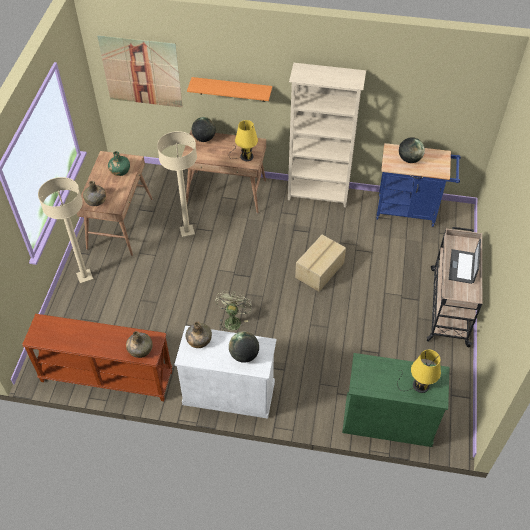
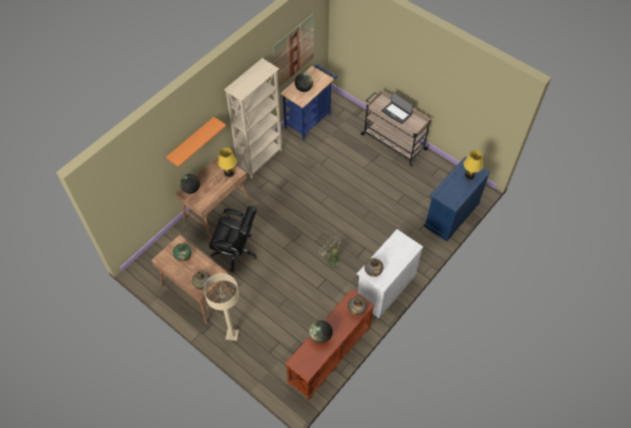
camera: 60 degrees left, 5 degrees up
picture [97,35,183,107] -> picture moved to [273,14,314,88]
beige floor lamp [157,131,197,238] -> black office chair [209,206,257,272]
globe [229,331,259,363] -> globe moved to [309,320,333,343]
cardboard box [295,234,346,292] -> none
green cabinet [342,353,449,447] -> blue cabinet [424,157,490,241]

